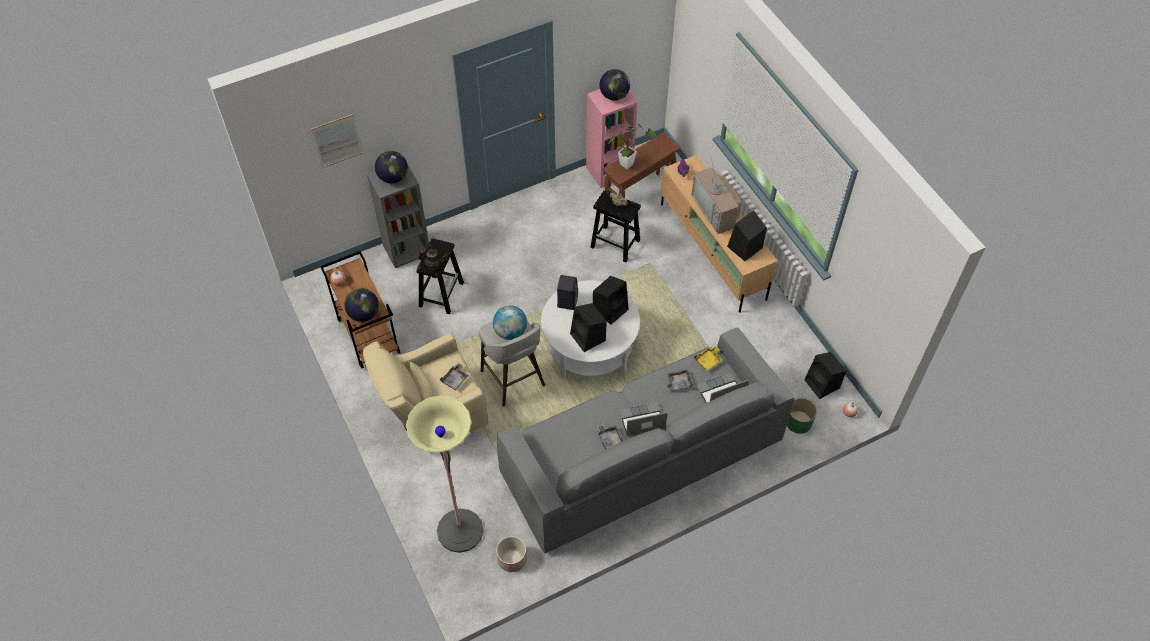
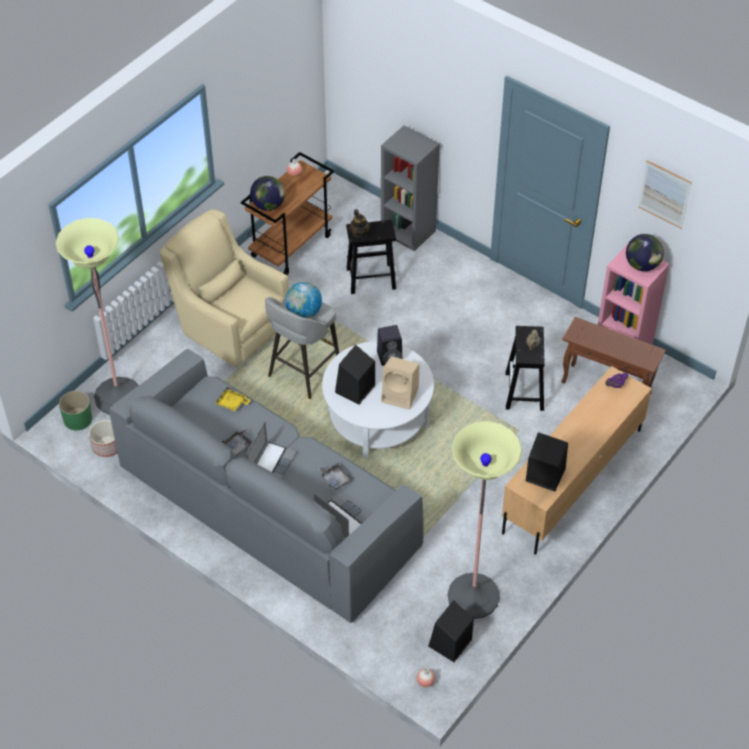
camera: 65 degrees right, 5 degrees down
picture [311,114,363,168] -> picture moved to [638,160,692,229]
globe [375,151,408,183] -> none
grey tray [440,363,469,391] -> none
black speaker [593,276,629,325] -> beige speaker [381,356,420,410]
potted plant [609,123,656,169] -> none
laptop [619,402,668,437] -> laptop turned 60 degrees clockwise [246,421,297,479]
television [691,158,742,234] -> none
yellow tray [694,345,723,371] -> yellow tray moved to [215,387,251,411]
green planter [787,398,817,434] -> green planter moved to [59,391,92,431]
none -> floor lamp [448,421,522,619]

